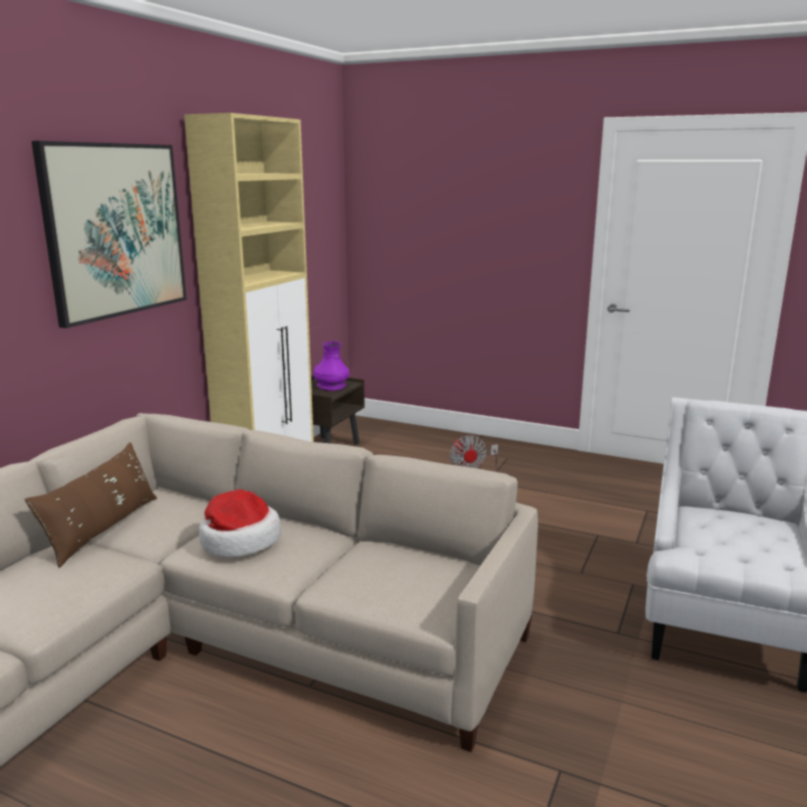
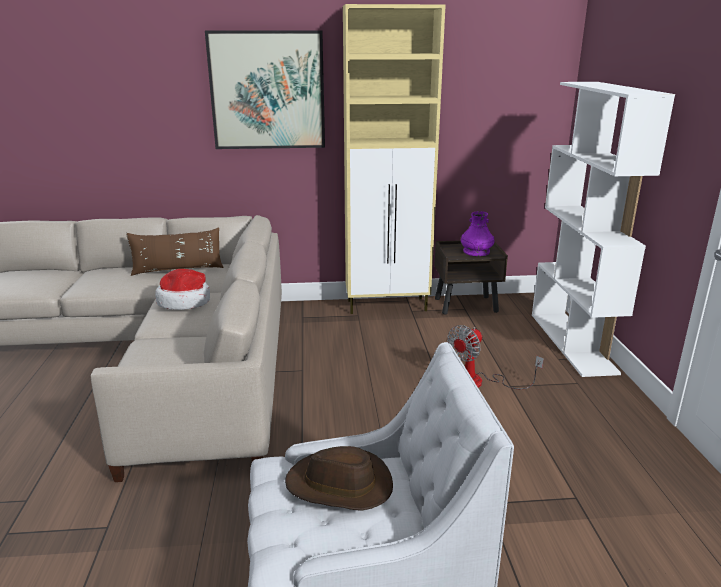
camera: 60 degrees right, 5 degrees up
none -> brown hat [285,446,393,511]
none -> white bookcase [532,82,675,377]

